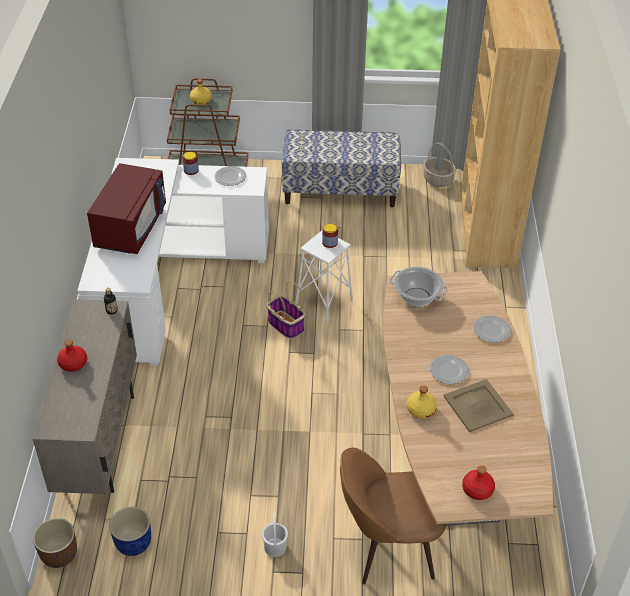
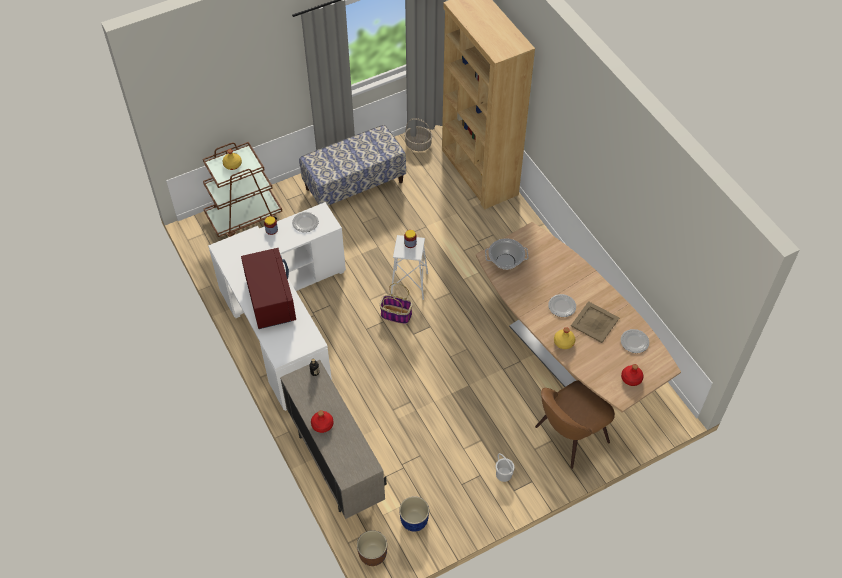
camera: 30 degrees left, 10 degrees up
plate [473,316,511,343] -> plate moved to [621,329,649,353]

